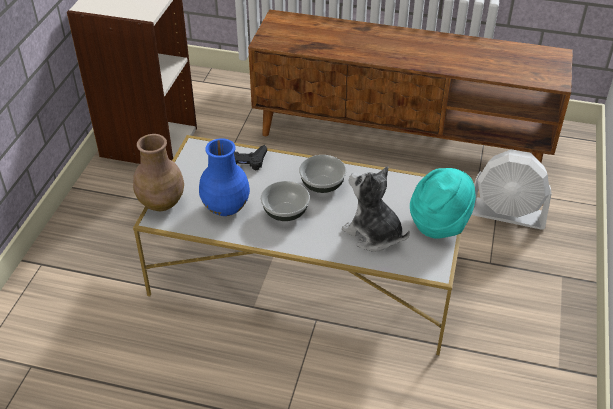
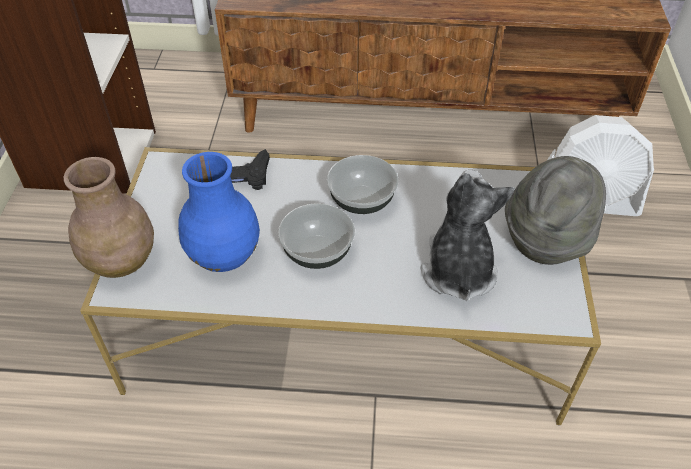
camera: 10 degrees left, 5 degrees up
plush toy [342,166,410,252] -> plush toy turned 60 degrees clockwise [421,169,515,301]
turquoise hat [410,168,476,239] -> grey hat [505,156,606,265]

